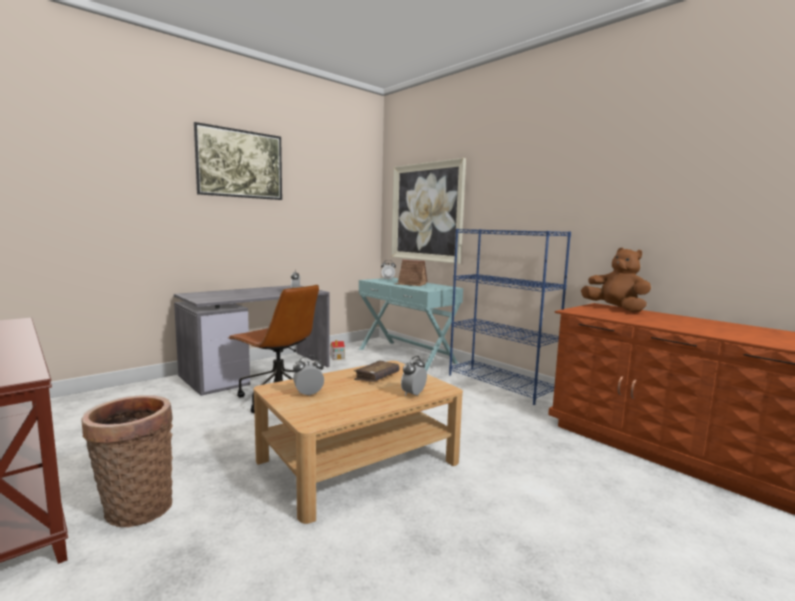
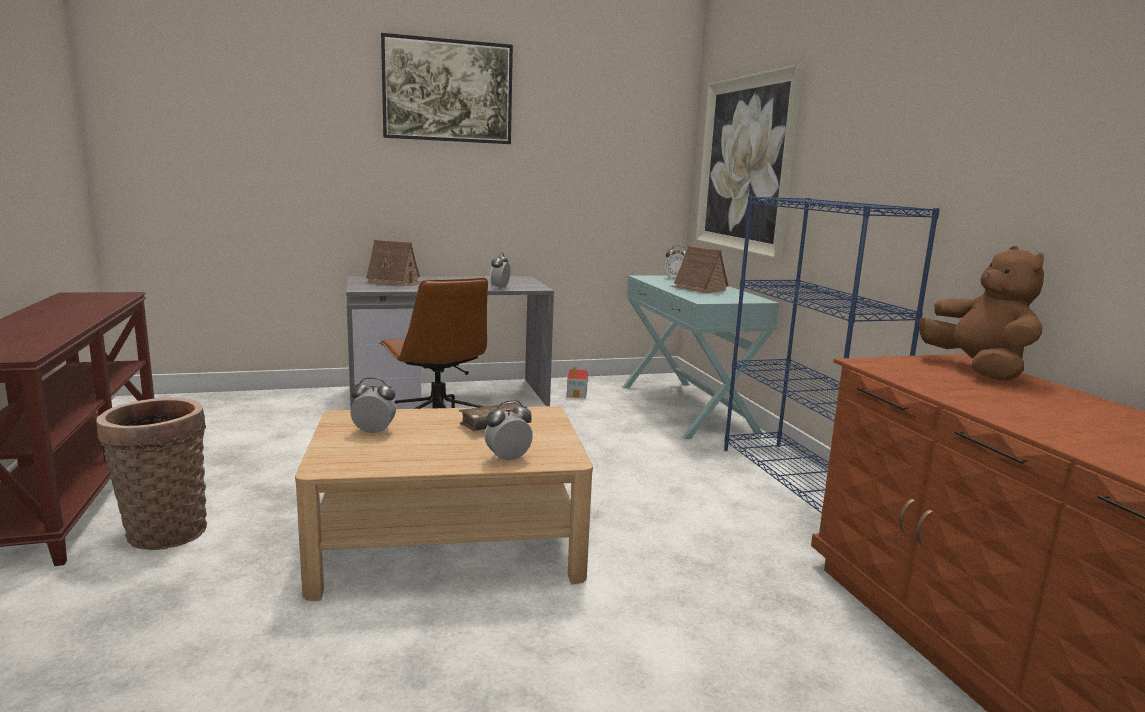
camera: 25 degrees right, 5 degrees up
none -> toy house [366,240,422,286]

